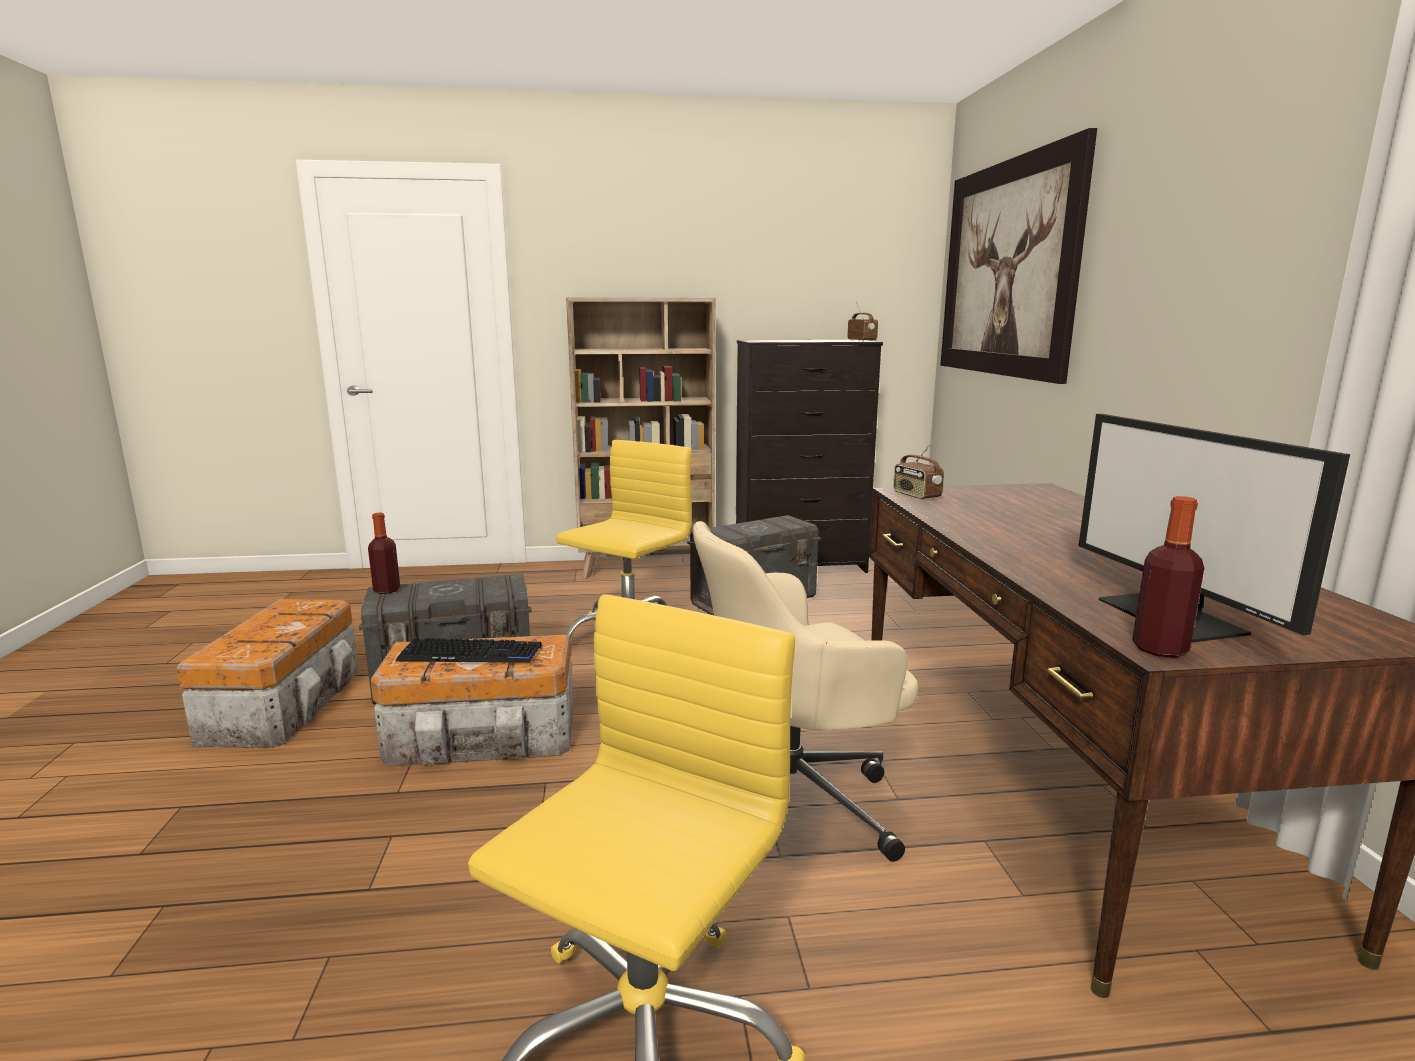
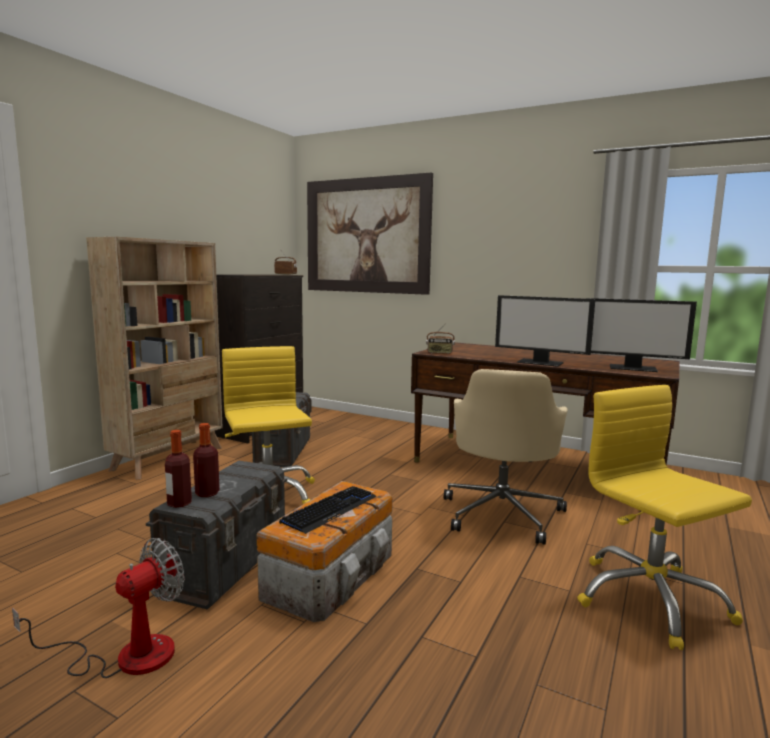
camera: 55 degrees left, 5 degrees down
storage box [177,599,359,748] -> fan [12,538,184,678]
bottle [1132,496,1204,658] -> bottle moved to [193,423,220,497]
none -> monitor [495,295,595,367]

